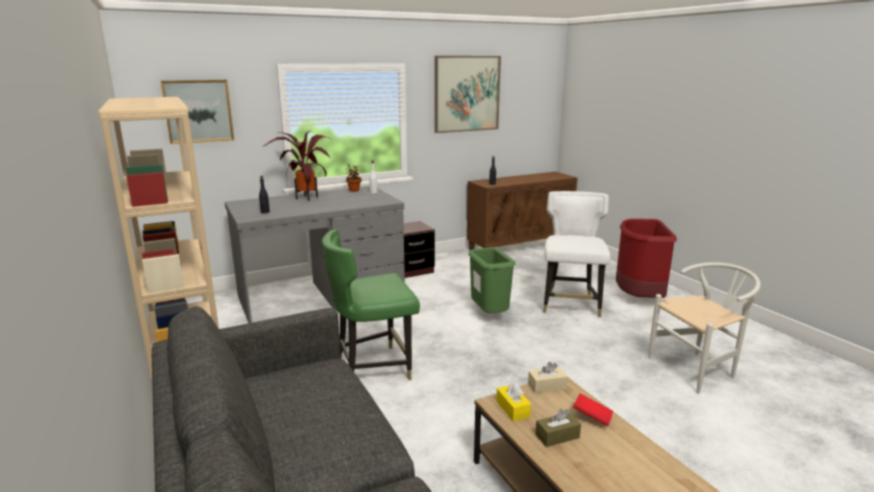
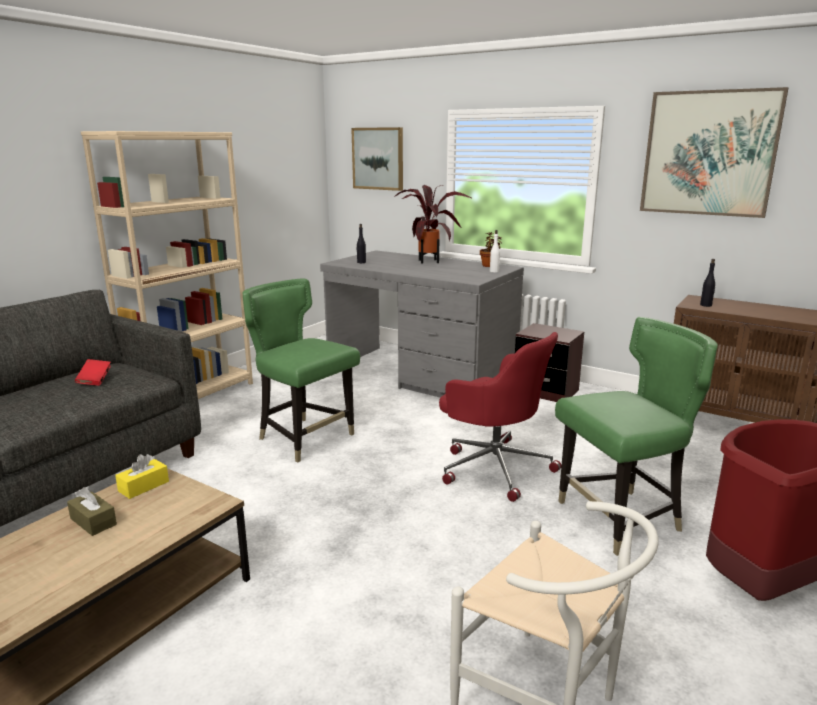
camera: 60 degrees right, 0 degrees up
green trash can [468,247,516,313] -> red office chair [439,332,561,502]
beige tissue box [528,362,568,393] -> none
white chair [543,191,610,317] -> green chair [555,317,718,556]
red book [573,393,613,427] -> red book moved to [75,359,111,386]

